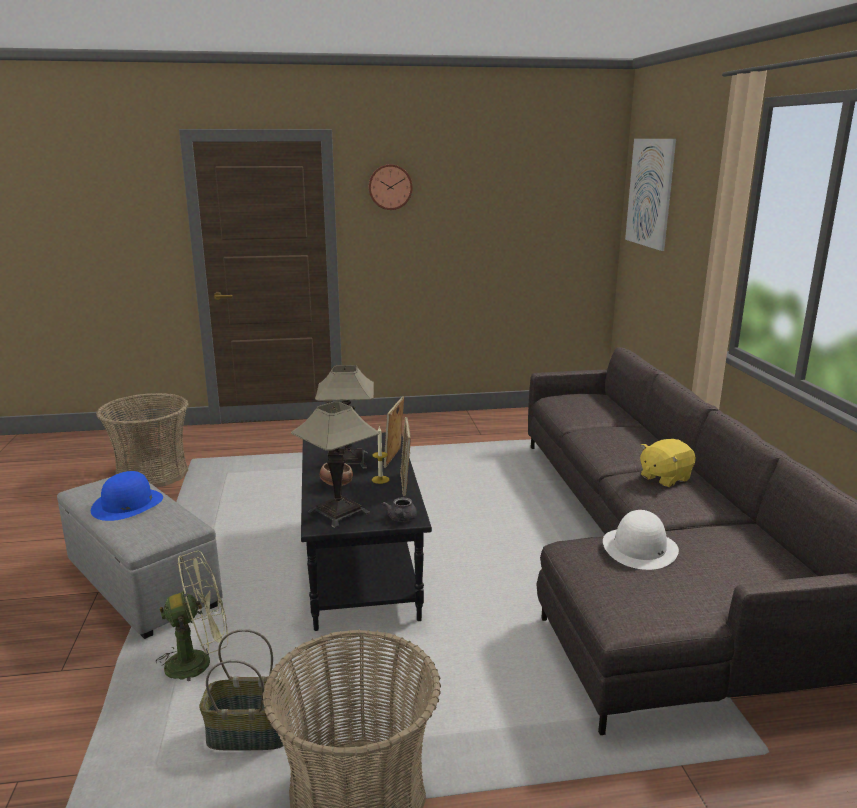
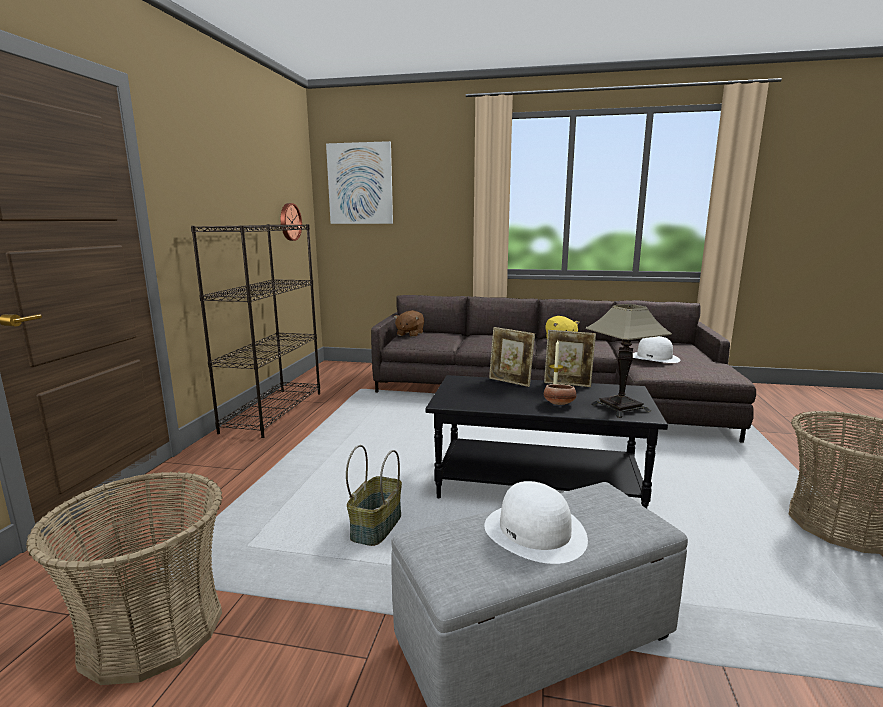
camera: 70 degrees left, 5 degrees down
blue hat [91,471,163,521] -> white hat [484,481,588,564]
green fan [156,551,228,681] -> none
basket [199,629,292,751] -> basket moved to [346,445,402,546]
table lamp [315,365,374,469] -> none
wall clock [368,164,412,210] -> wall clock moved to [281,203,302,241]
grey teapot [382,497,417,522] -> none
none -> black bookcase [191,224,320,438]
none -> brown plush toy [394,310,424,337]

